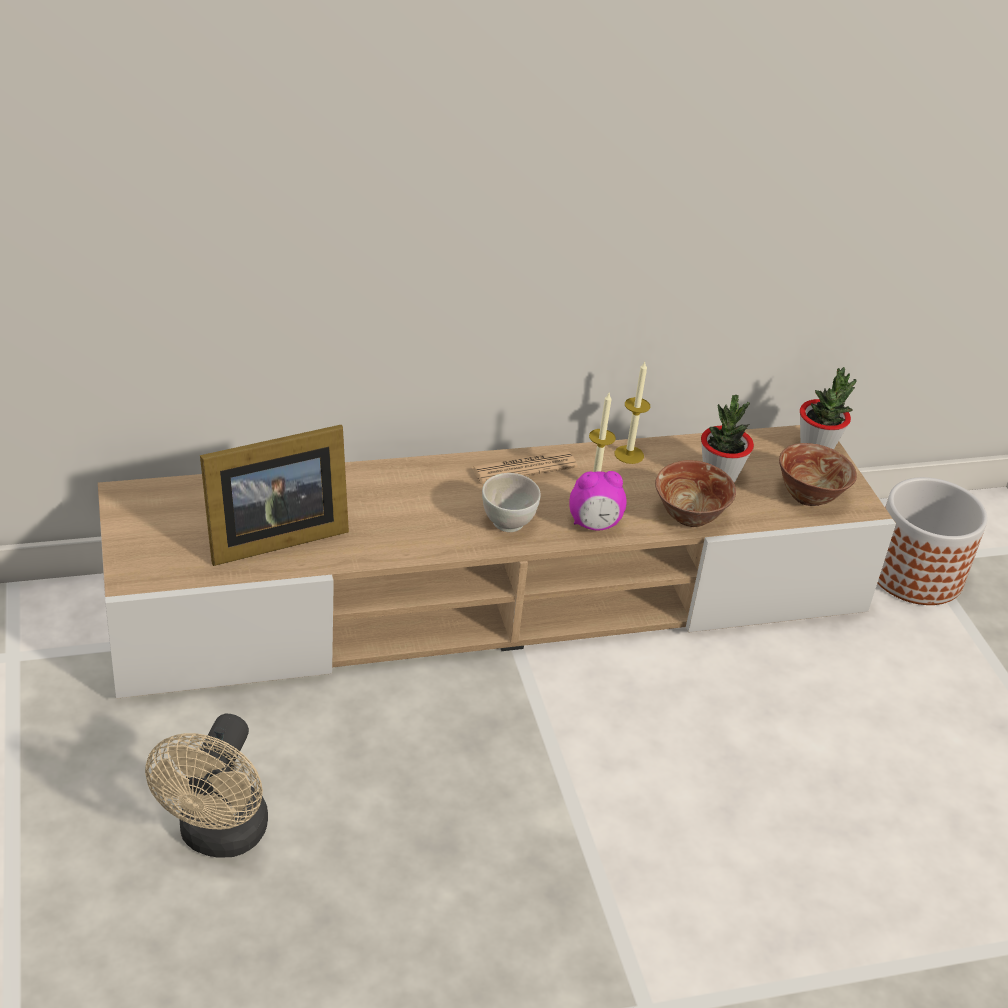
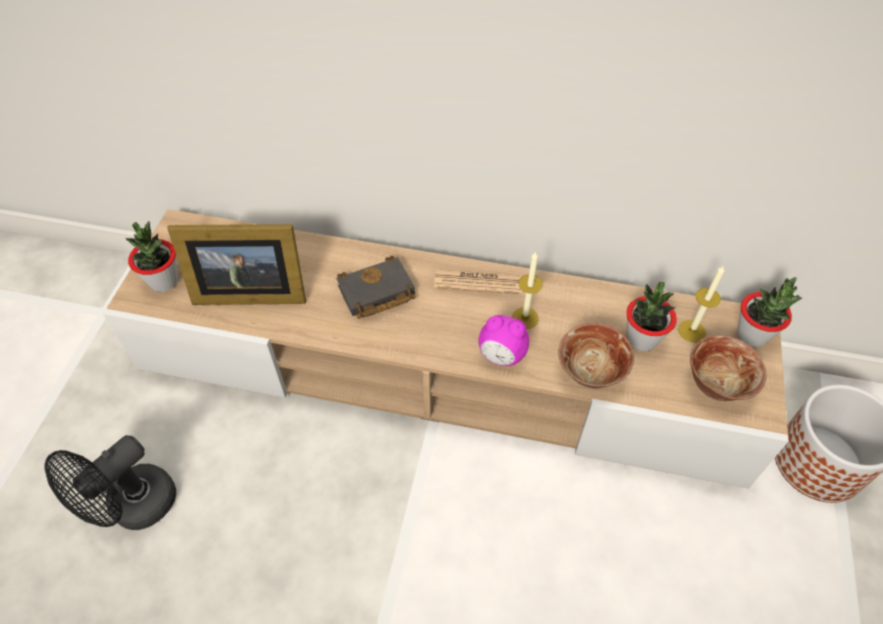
camera: 30 degrees right, 15 degrees up
beige fan [145,714,268,857] -> black fan [45,435,176,530]
white bowl [482,473,541,532] -> none
candle [615,362,650,464] -> candle moved to [678,265,725,342]
none -> potted plant [126,221,178,292]
none -> black book [336,256,416,319]

